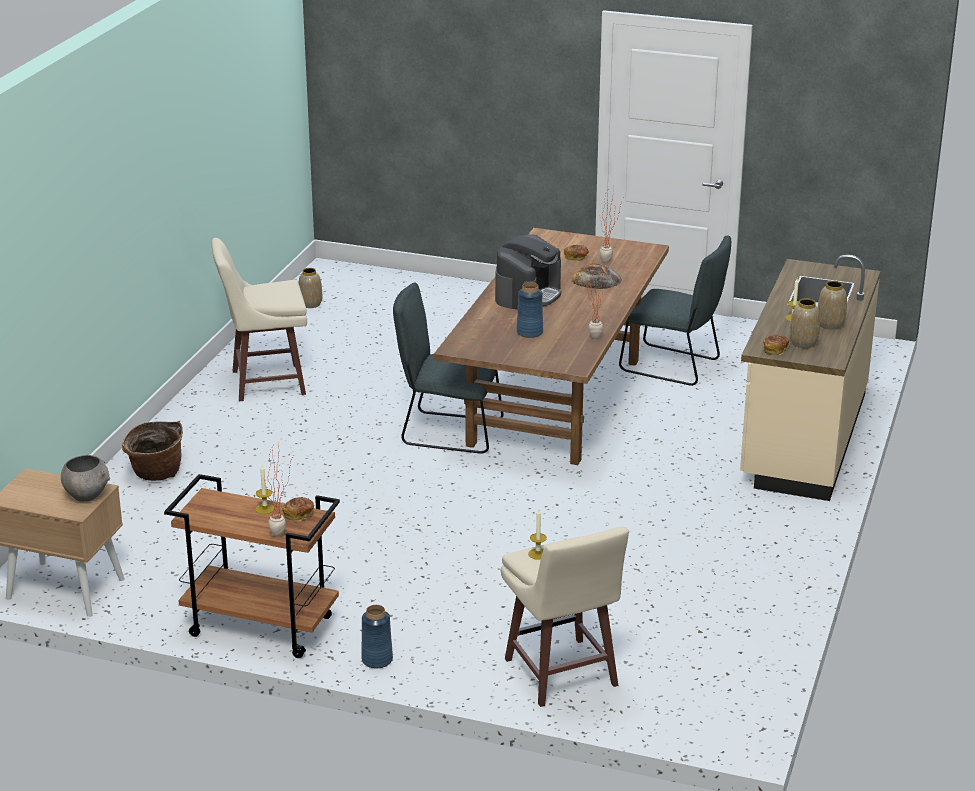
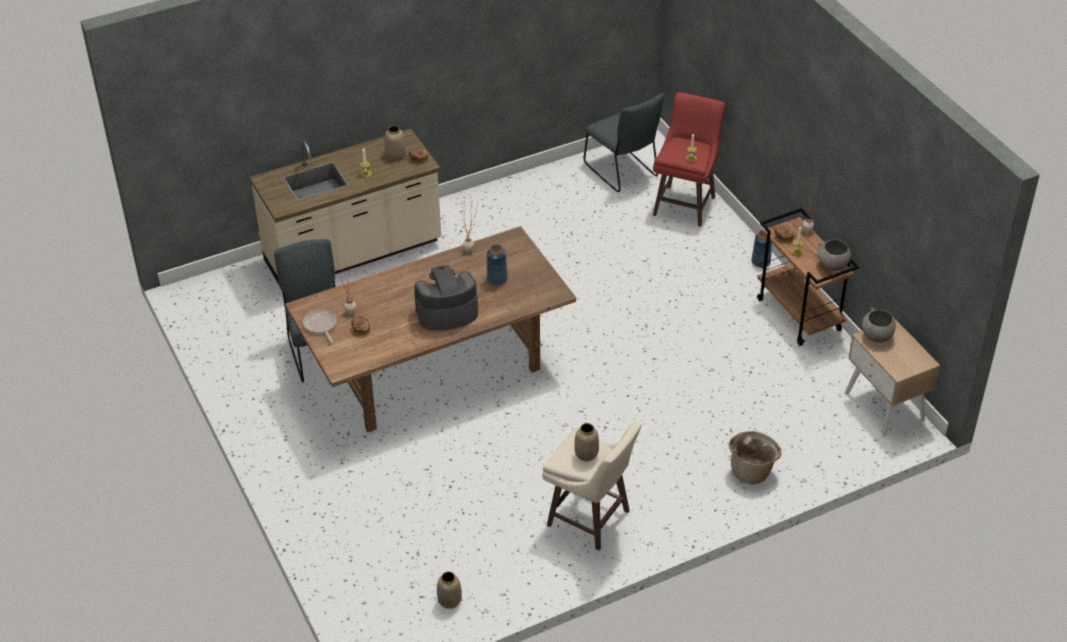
camera: 135 degrees left, 15 degrees up
grey chair [393,282,503,454] -> grey chair moved to [583,93,664,192]
beige stool [501,527,629,707] -> red stool [653,92,725,227]
bread [571,263,622,289] -> none
vase [818,281,847,330] -> vase moved to [574,423,599,461]
none -> frying pan [303,309,337,343]
none -> grey bowl [817,239,851,271]

